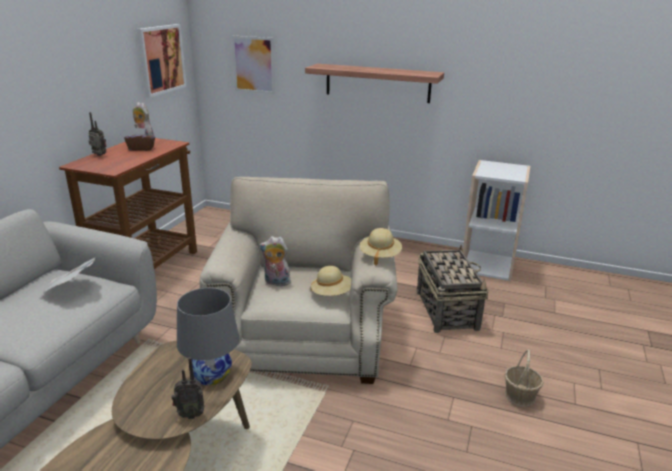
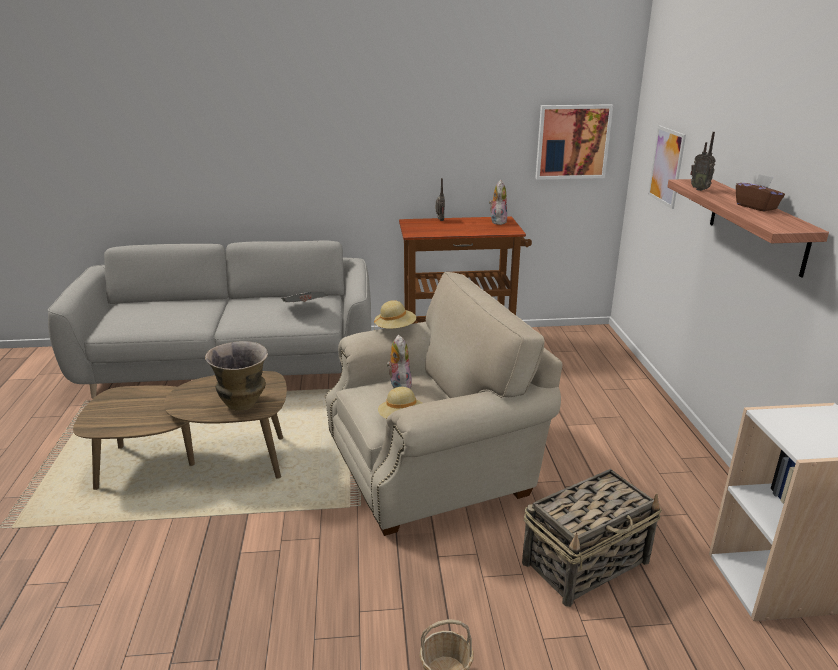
camera: 65 degrees right, 0 degrees up
brown tissue box [124,128,155,151] -> brown tissue box moved to [736,174,785,211]
radio [171,357,205,419] -> radio moved to [690,132,715,191]
grey table lamp [177,288,239,386] -> vase [205,341,268,411]
beige hat [360,228,402,266] -> beige hat moved to [374,300,416,330]

